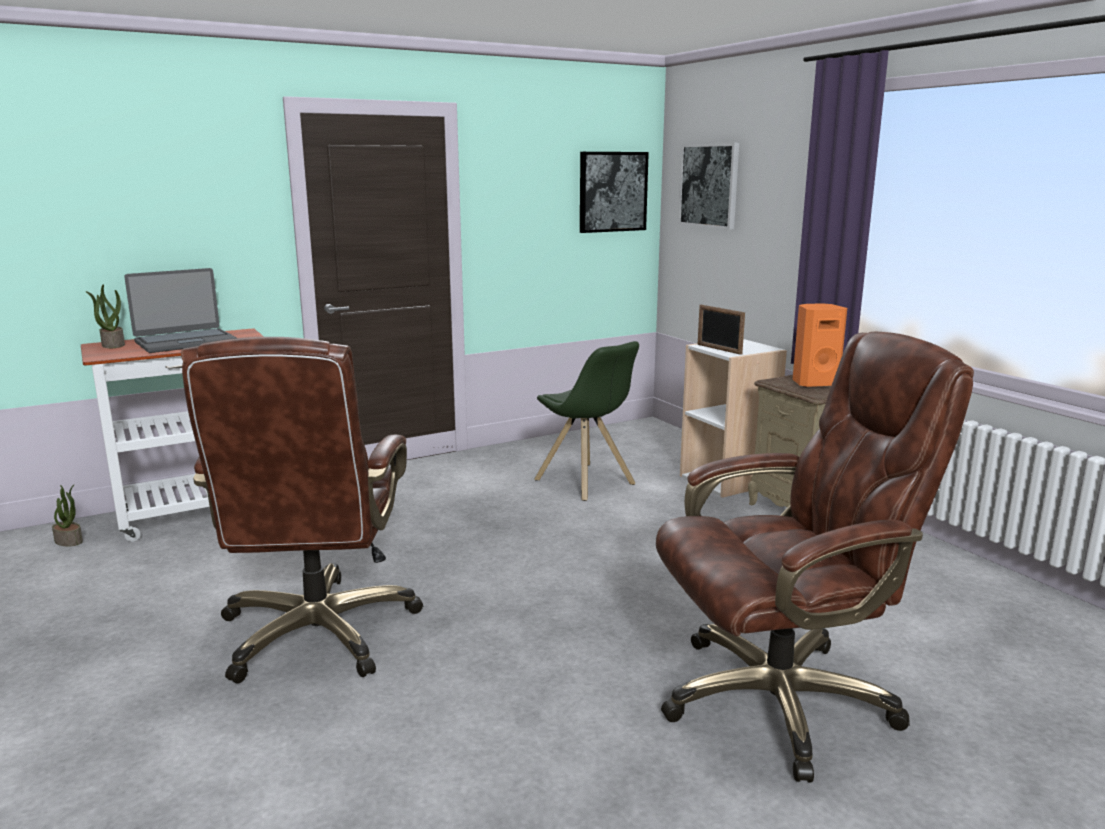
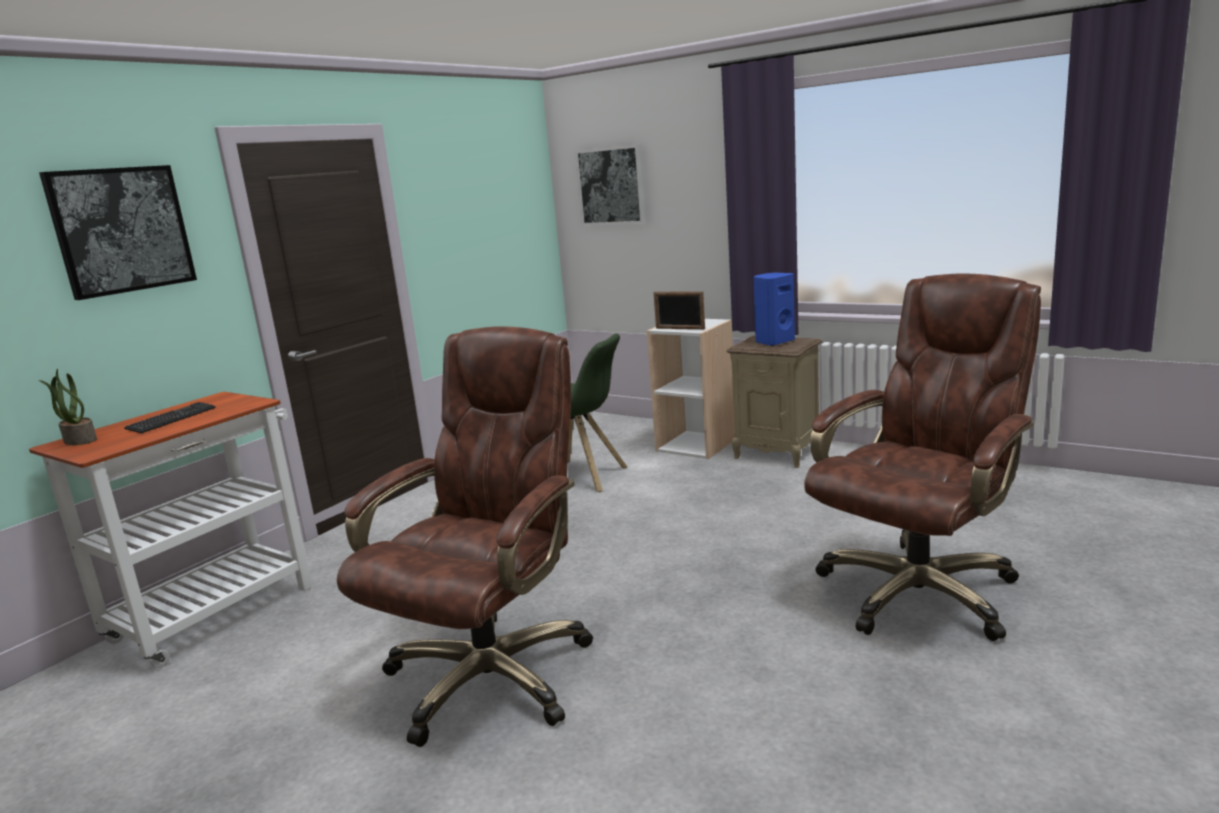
camera: 25 degrees left, 0 degrees up
potted plant [52,484,83,546] -> none
laptop [124,268,237,353] -> keyboard [124,402,216,433]
brown office chair [181,337,423,684] -> brown office chair turned 120 degrees counterclockwise [337,326,593,747]
picture [580,152,649,233] -> picture moved to [39,165,197,300]
orange speaker [793,303,847,387] -> blue speaker [753,273,795,346]

